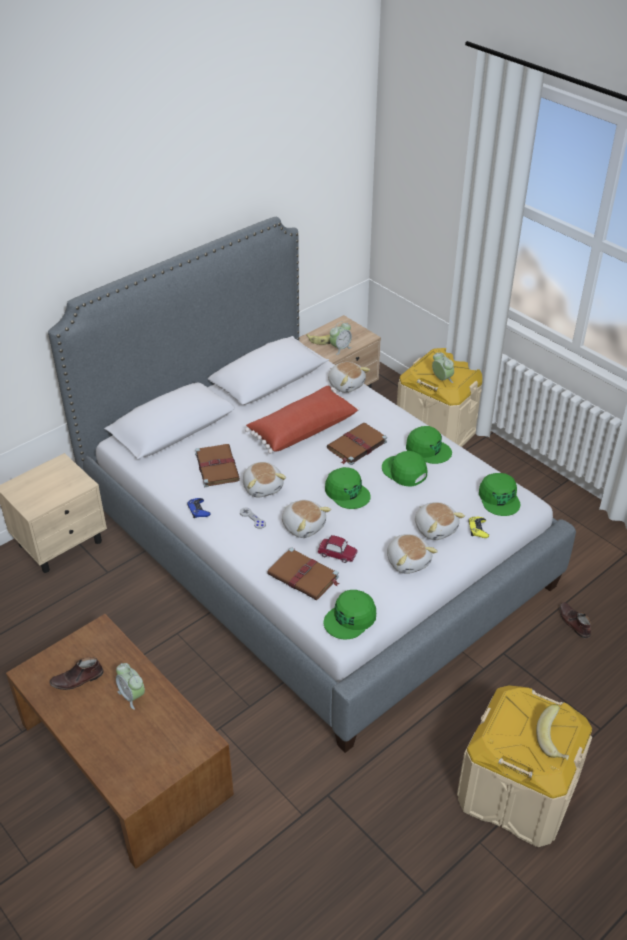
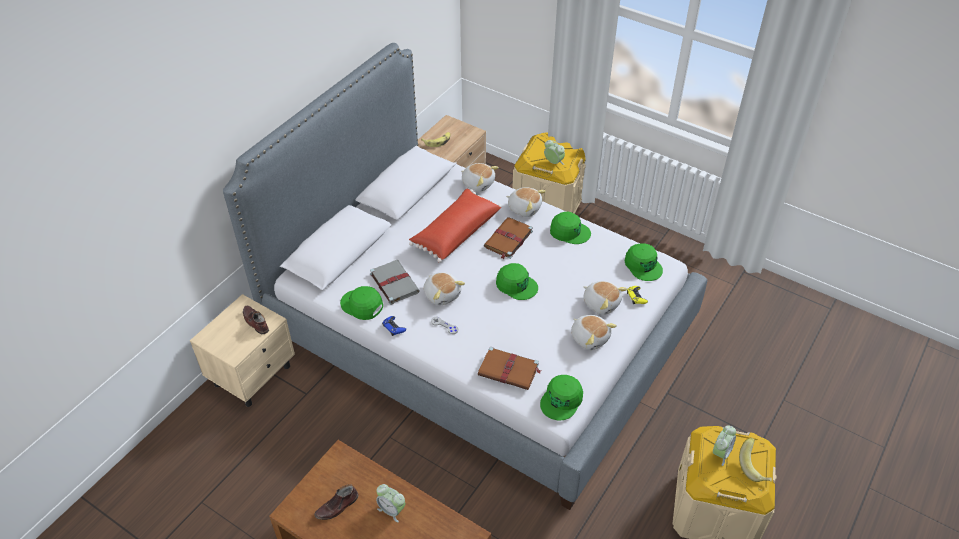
camera: 15 degrees left, 5 degrees up
brown book [195,444,240,487] -> grey book [370,260,420,305]
plush toy [282,500,331,538] -> plush toy moved to [506,187,546,217]
toy car [317,535,358,563] -> none
alarm clock [330,322,352,355] -> alarm clock moved to [713,425,736,466]
green cap [382,451,427,487] -> green cap moved to [340,286,383,320]
brown shoe [559,602,591,638] -> brown shoe moved to [243,306,269,334]

